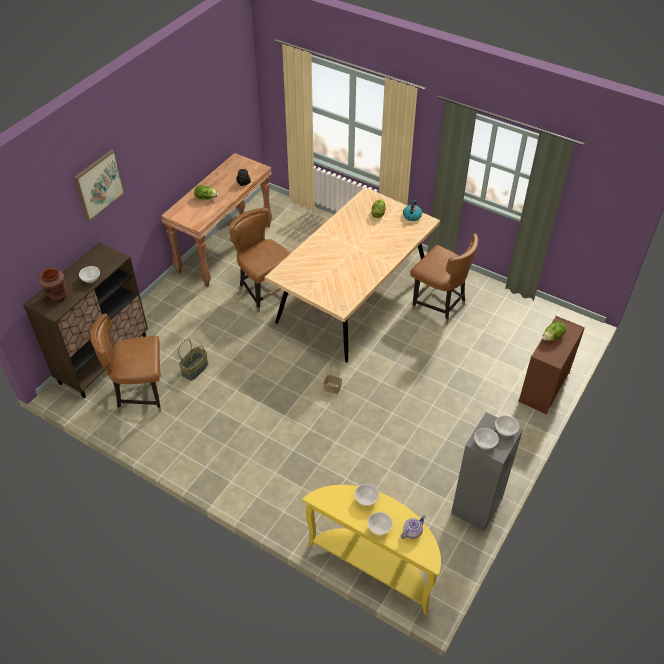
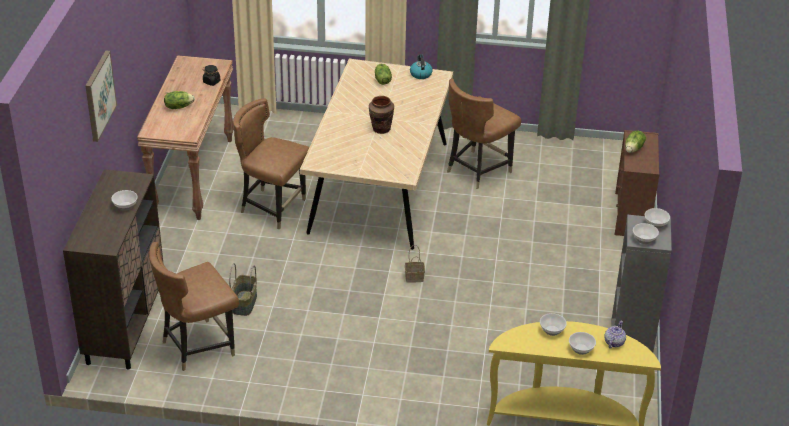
camera: 25 degrees left, 10 degrees down
brown vase [39,268,67,303] -> brown vase moved to [369,96,394,134]
brown chair [410,234,478,325] -> brown chair turned 120 degrees clockwise [447,79,521,189]

